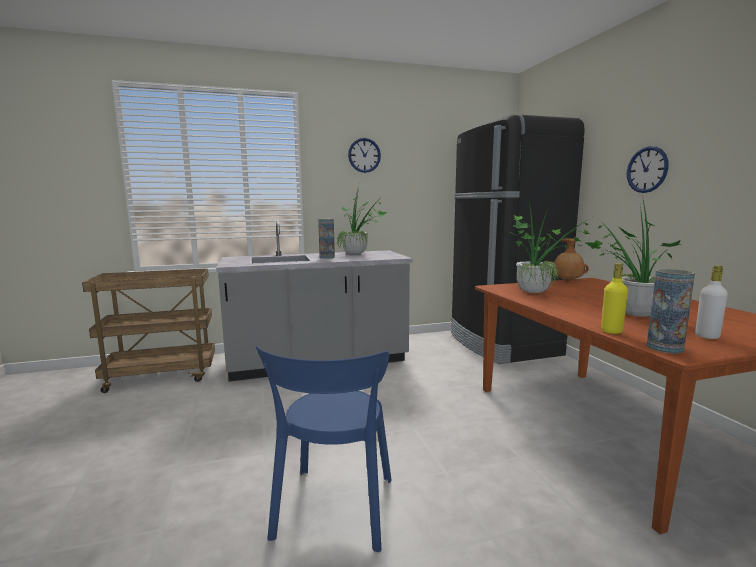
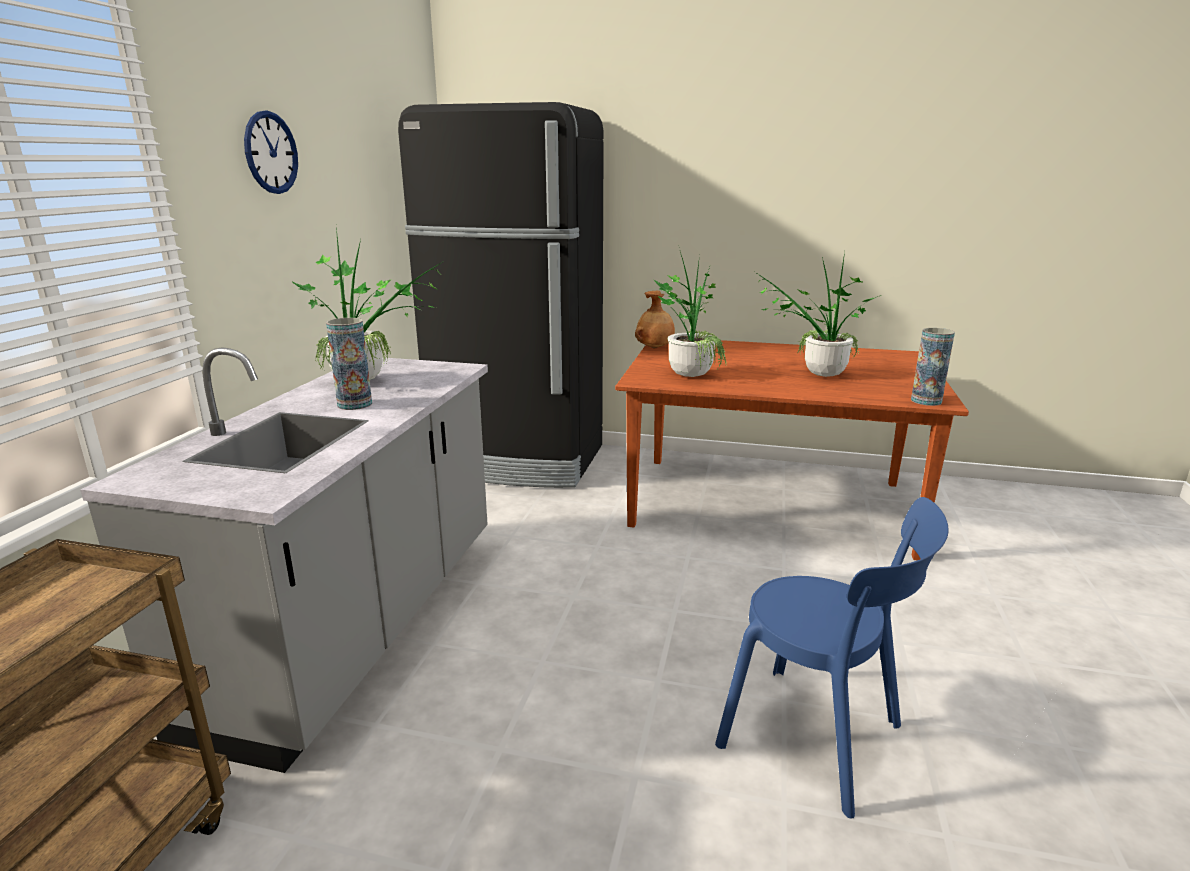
camera: 60 degrees left, 10 degrees up
yellow bottle [601,263,628,334] -> none
wall clock [627,146,669,193] -> none
white bottle [695,265,728,339] -> none

